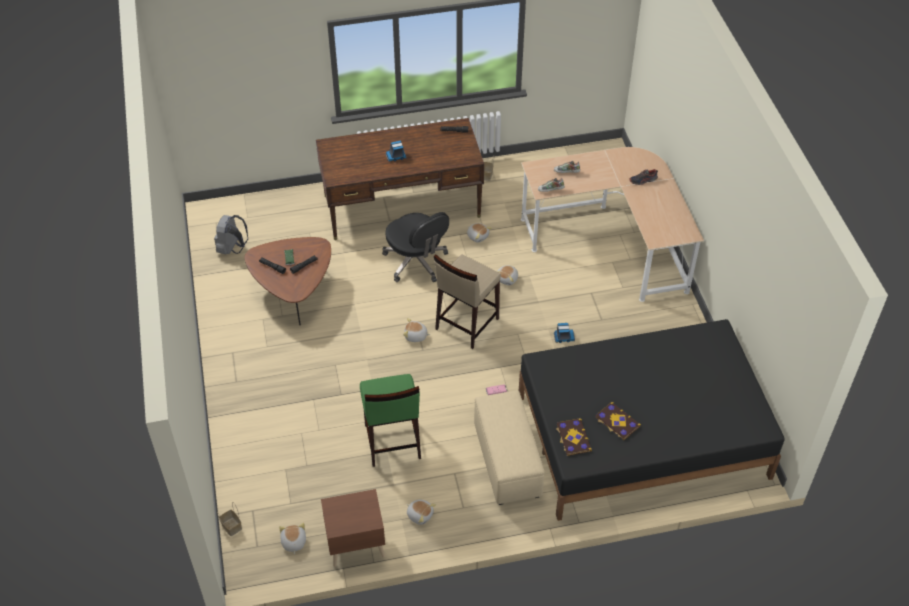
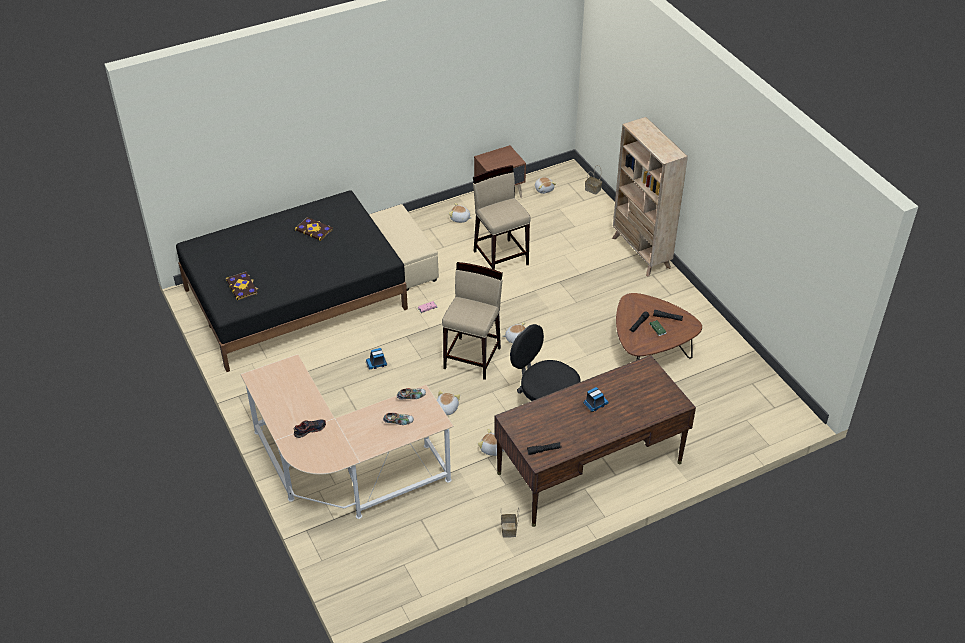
camera: 165 degrees right, 5 degrees down
grey backpack [214,215,248,254] -> none
green stool [360,374,421,467] -> beige stool [473,165,531,270]
book [556,418,592,456] -> book moved to [226,272,258,300]
none -> beige bookcase [612,117,688,277]

